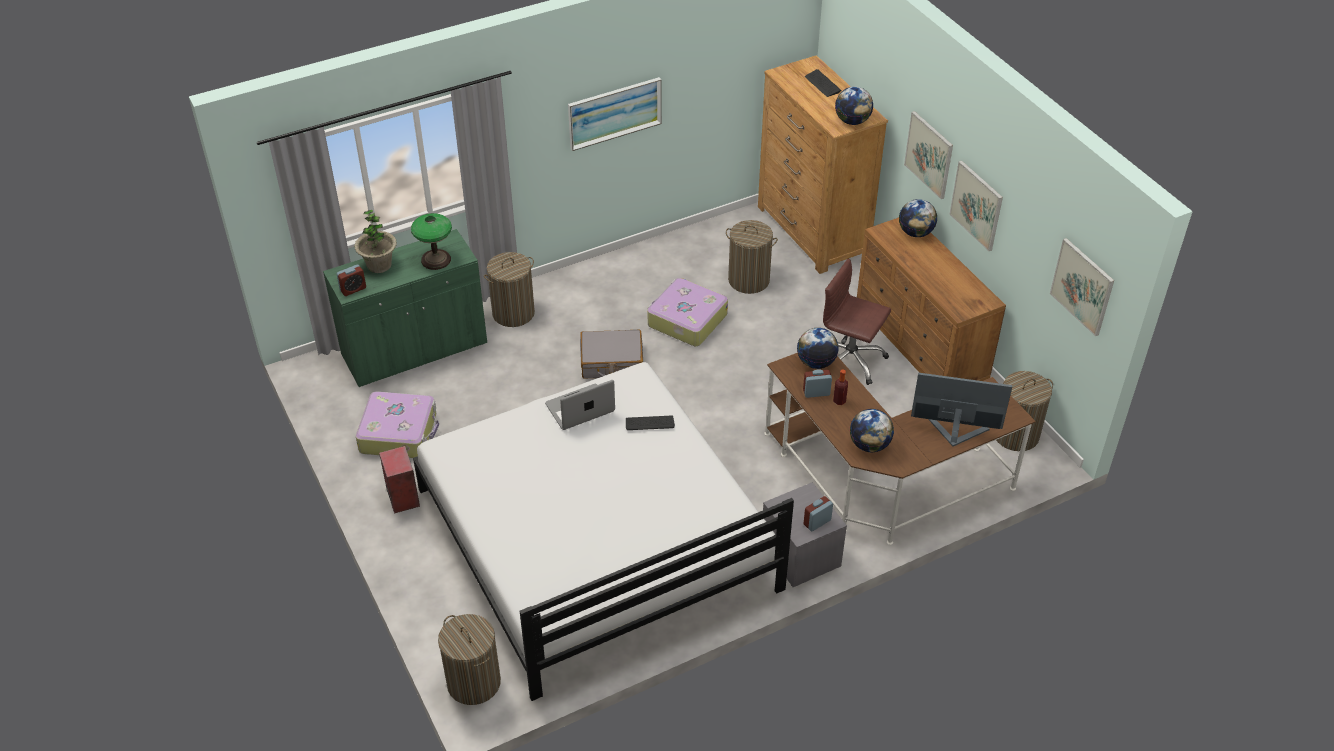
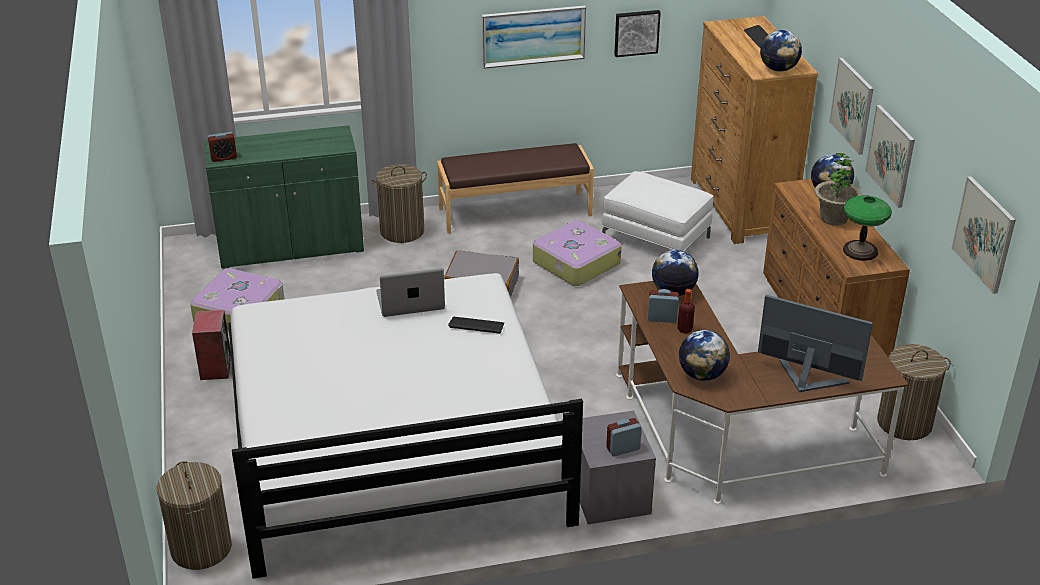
camera: 15 degrees right, 10 degrees down
potted plant [354,210,397,273] -> potted plant moved to [814,153,862,226]
table lamp [411,213,452,270] -> table lamp moved to [843,195,892,261]
laundry basket [726,220,778,294] -> white ottoman [602,171,713,251]
brown office chair [823,259,891,385] -> none
none -> brown bench [437,143,594,233]
none -> picture [614,10,661,57]

